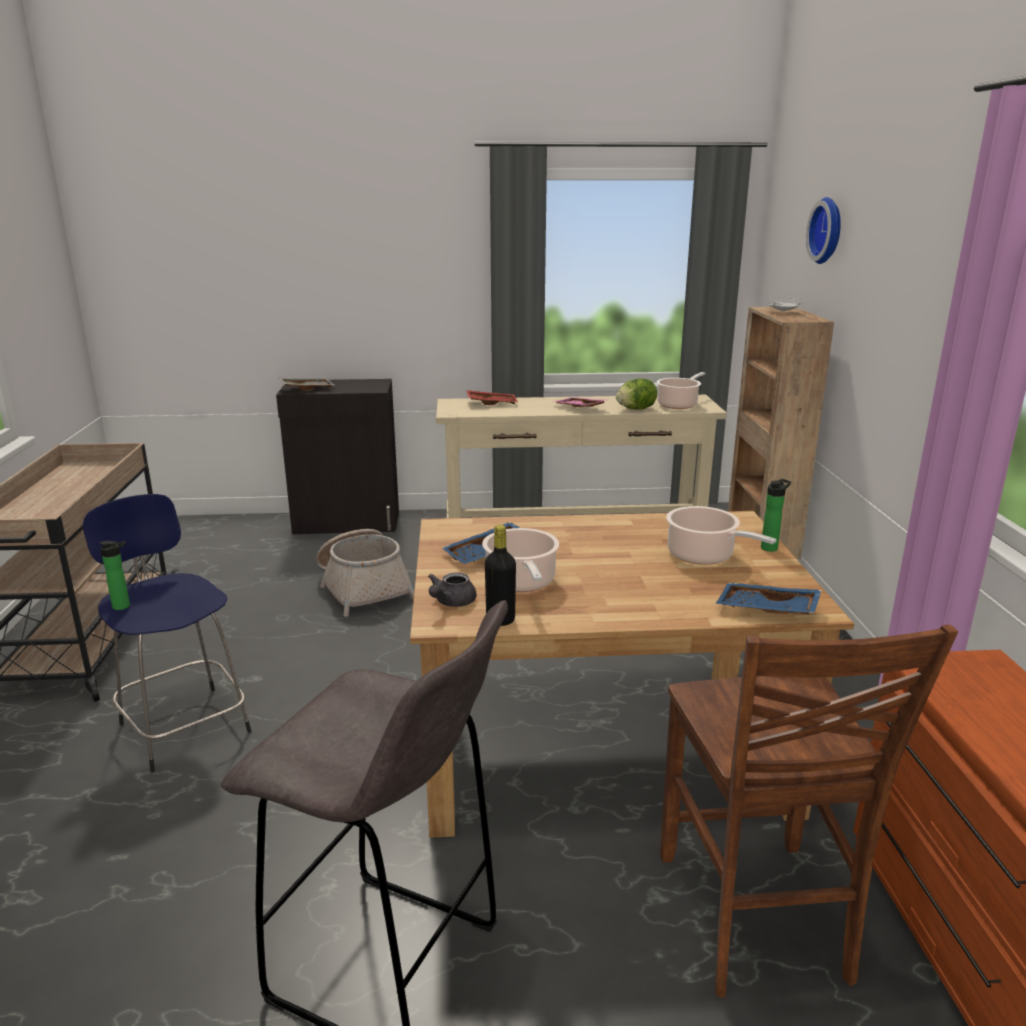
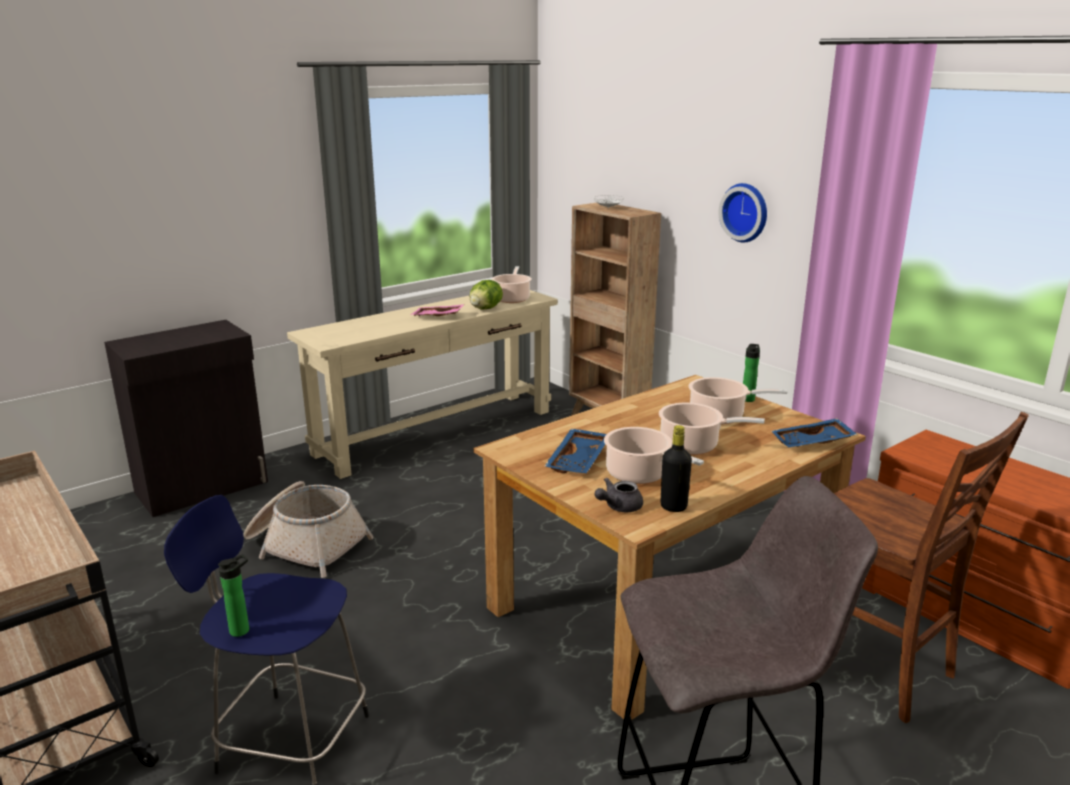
camera: 35 degrees left, 0 degrees up
grey tray [279,378,334,390] -> none
grey teapot [428,572,477,607] -> grey teapot turned 60 degrees clockwise [595,478,643,512]
red tray [466,390,518,405] -> none
wall clock [806,197,841,264] -> wall clock moved to [719,183,767,242]
none -> cooking pot [659,403,765,455]

